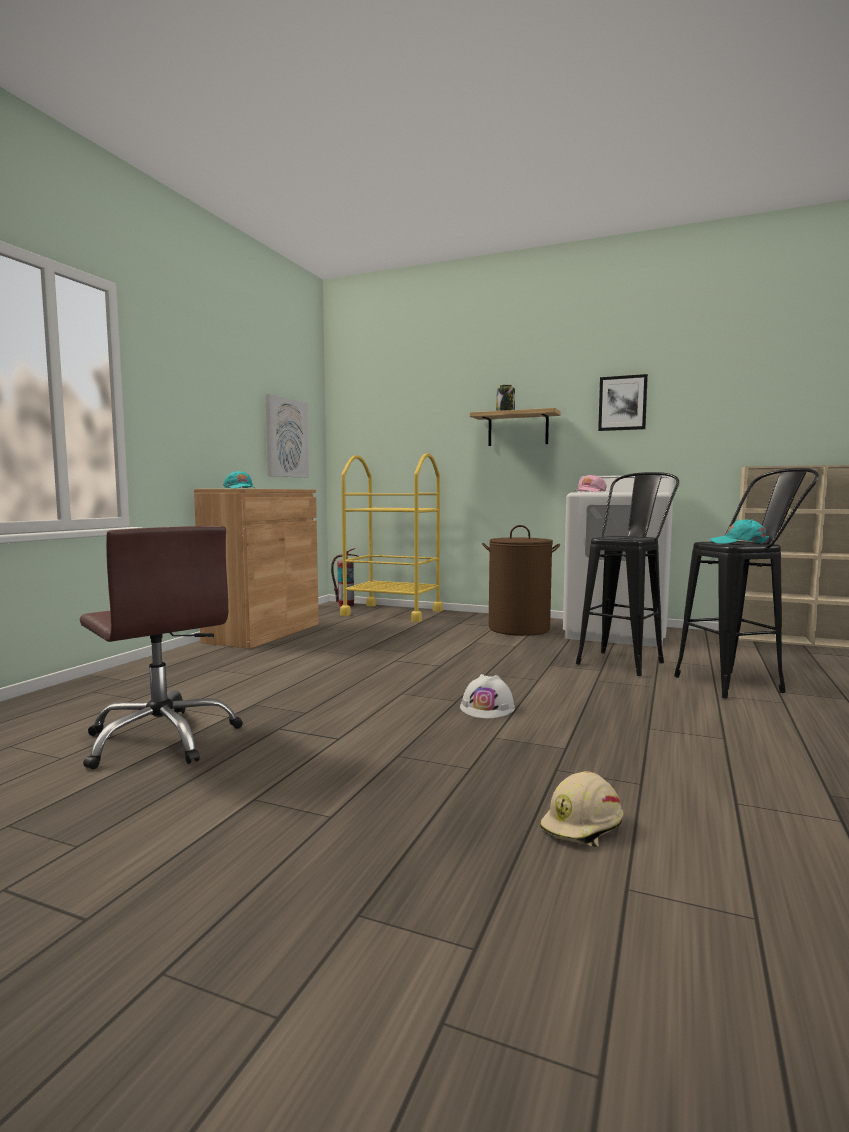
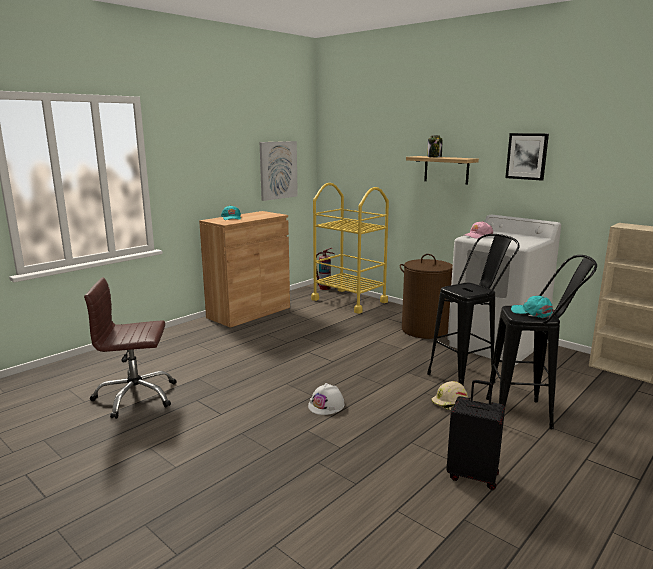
camera: 20 degrees right, 10 degrees up
brown office chair [80,526,243,769] -> brown office chair turned 105 degrees clockwise [84,278,176,419]
beige hard hat [539,771,624,847] -> beige hard hat moved to [431,381,468,410]
none -> black suitcase [446,380,505,490]

